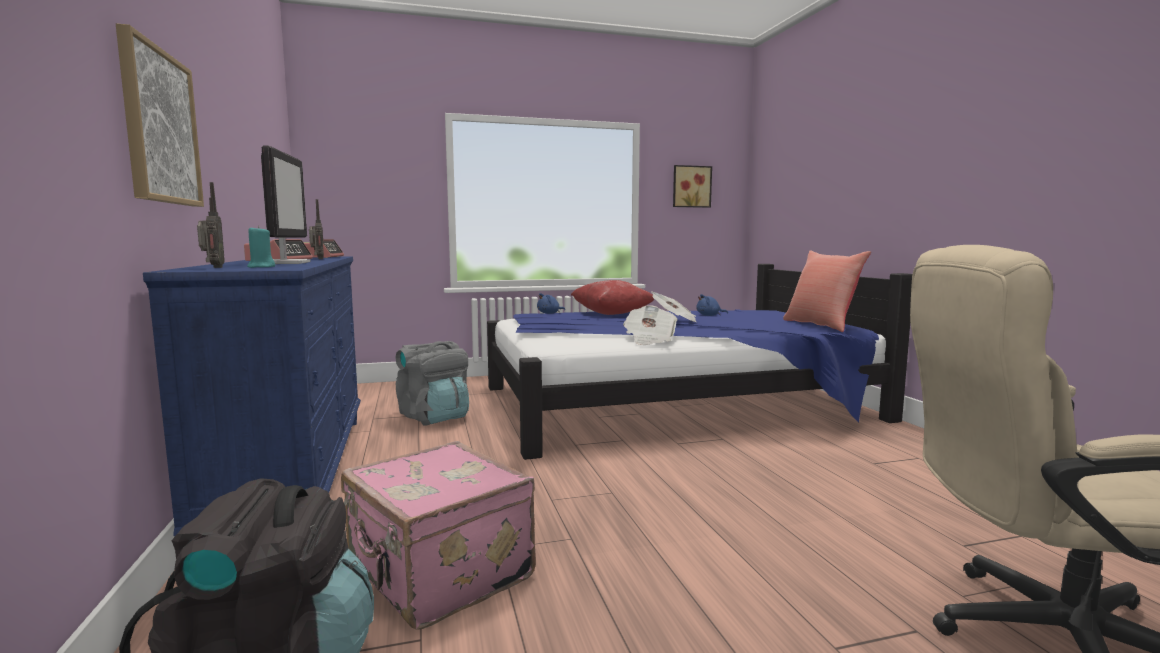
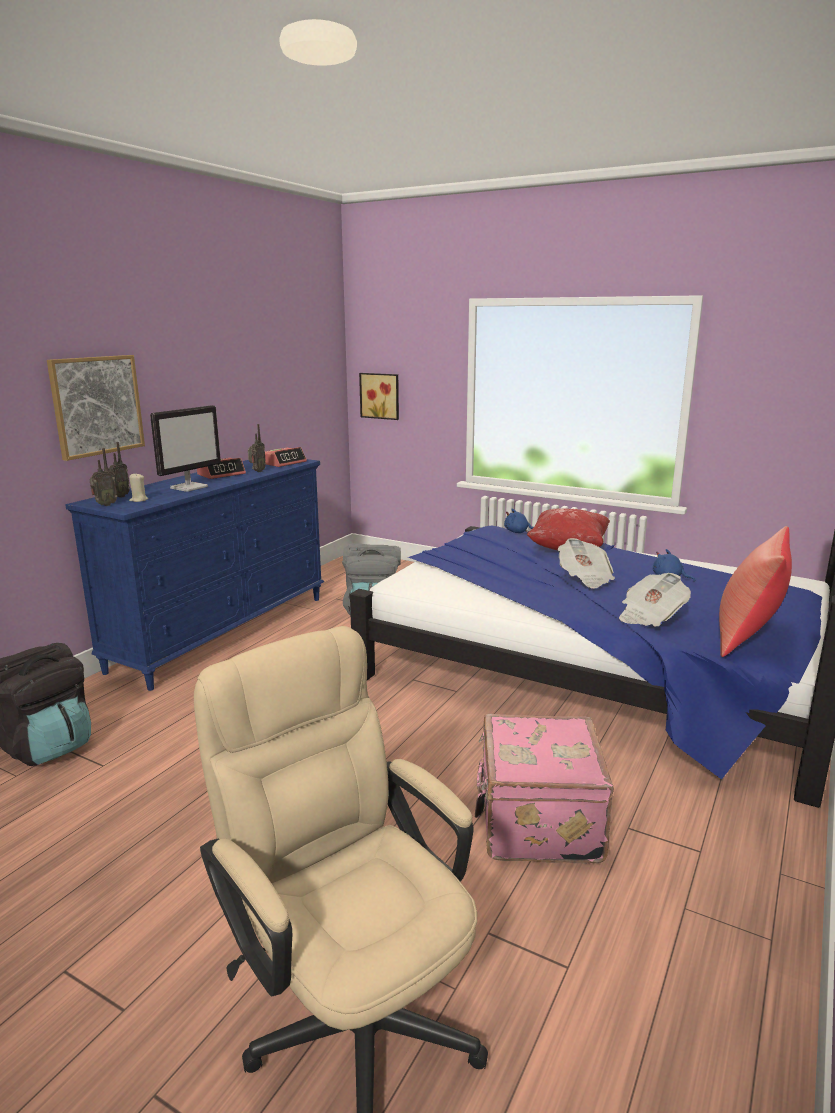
camera: 45 degrees right, 10 degrees up
turquoise candle [247,225,275,268] -> beige candle [129,474,148,502]
pink suitcase [341,441,536,630] -> pink suitcase moved to [475,714,614,863]
newspaper [623,305,678,345] -> newspaper moved to [619,573,691,627]
picture [673,165,712,208] -> picture moved to [359,373,399,420]
none -> radio [89,448,118,506]

